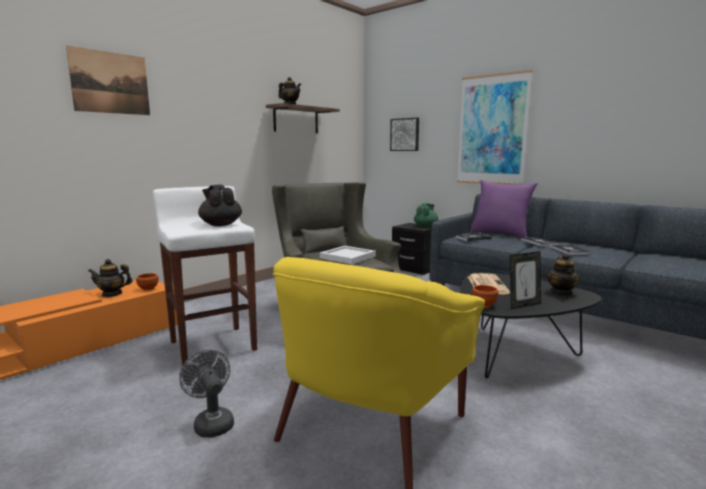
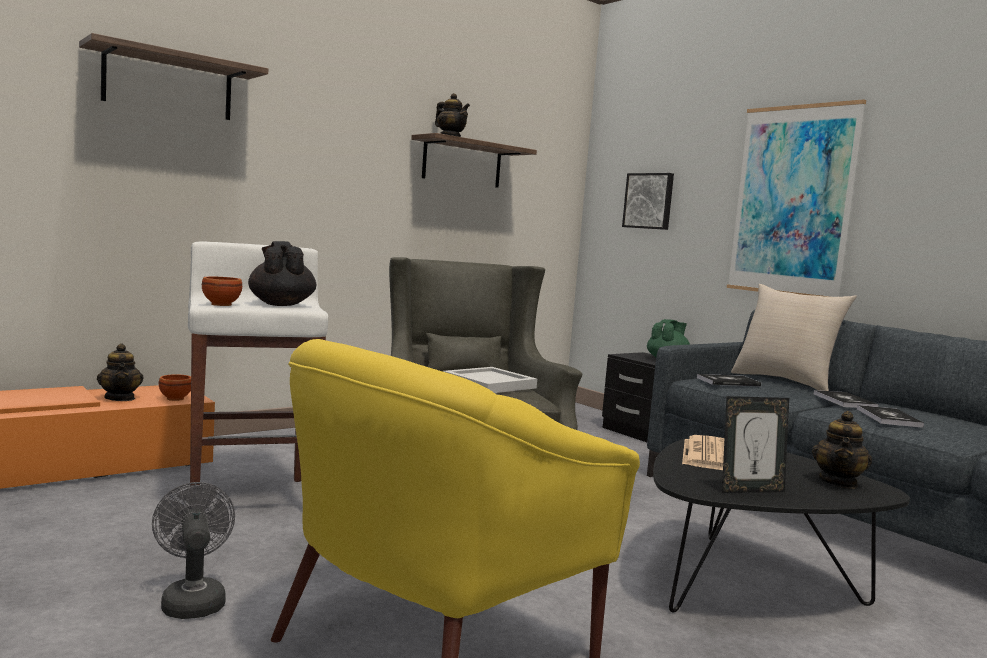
camera: 10 degrees right, 5 degrees down
picture [66,45,150,115] -> shelf [79,33,268,120]
teapot [88,259,133,297] -> teapot turned 120 degrees counterclockwise [97,343,143,401]
purple pillow [470,180,538,238] -> beige pillow [731,284,857,391]
brown bowl [472,285,499,308] -> brown bowl moved to [202,277,242,306]

